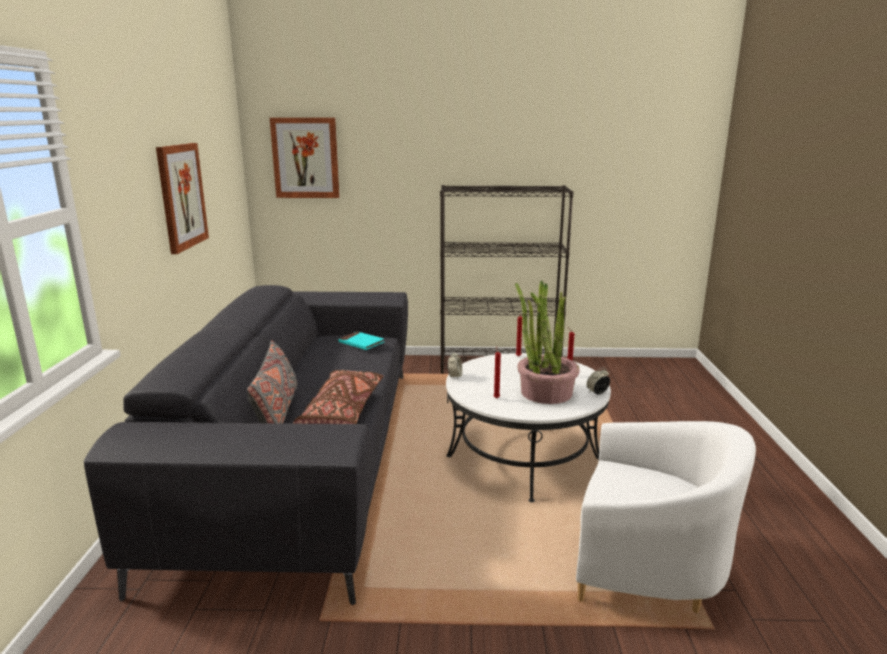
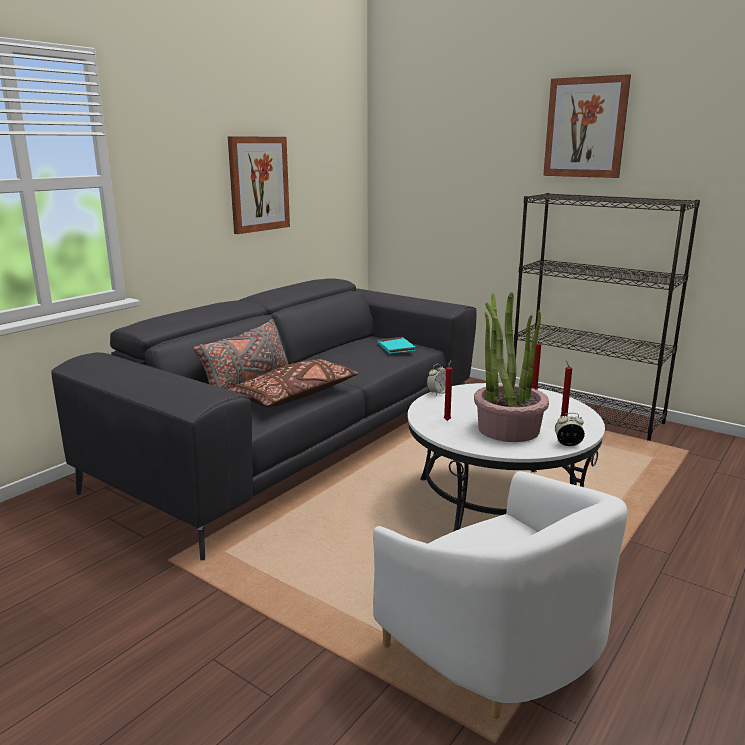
camera: 35 degrees right, 0 degrees up
picture [270,118,340,198] -> picture moved to [543,74,631,178]

